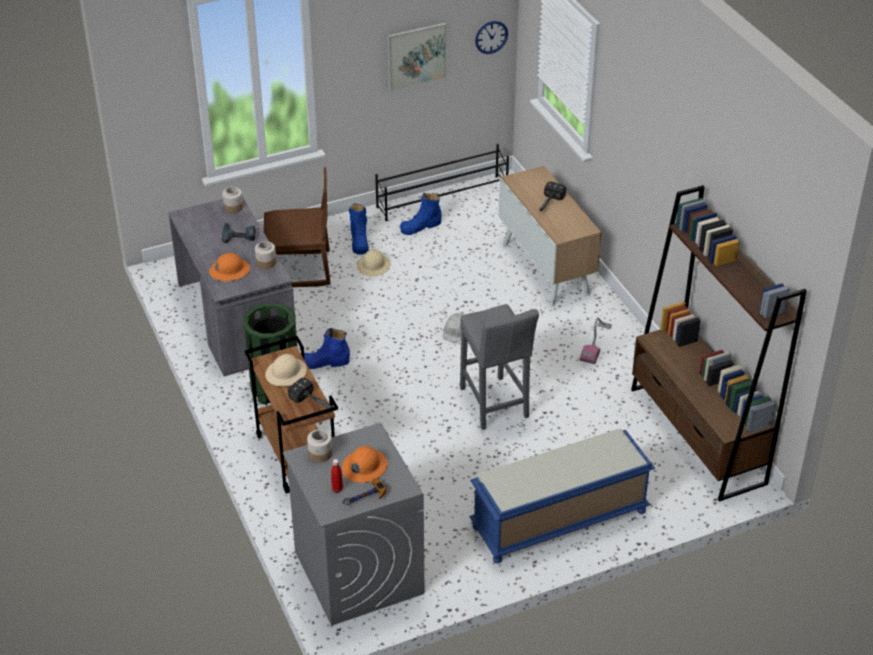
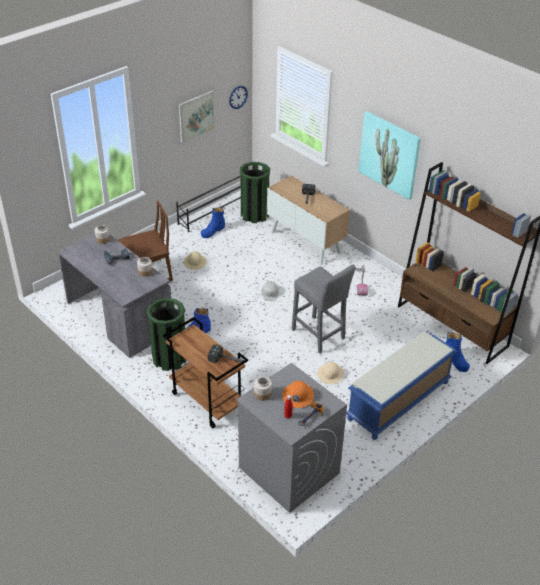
camera: 20 degrees left, 0 degrees up
orange hard hat [209,253,250,281] -> none
beige hard hat [265,354,307,386] -> beige hard hat moved to [317,362,344,384]
blue boot [349,203,369,255] -> blue boot moved to [445,332,470,372]
none -> green trash can [240,162,270,223]
none -> picture [359,111,421,200]

